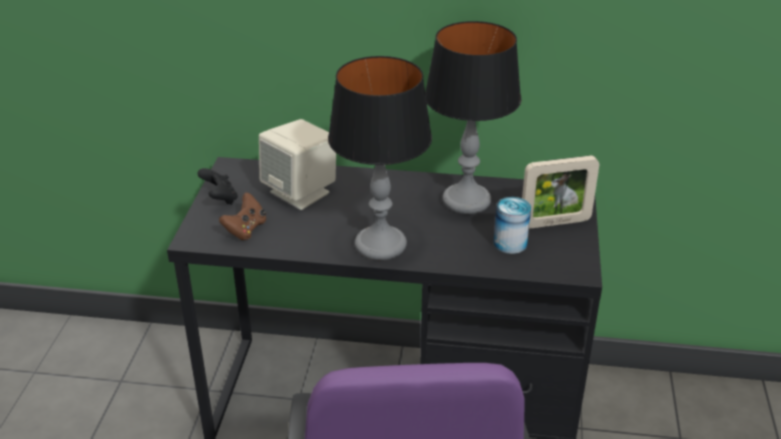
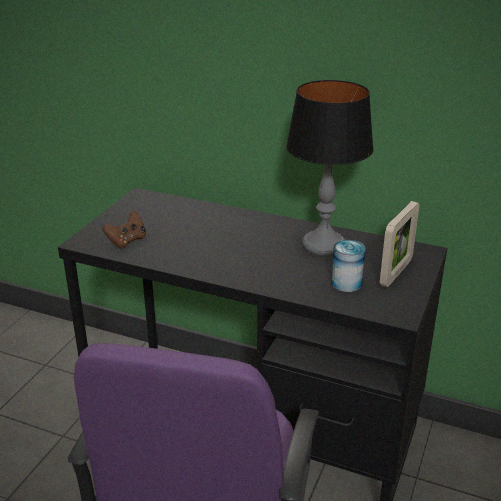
camera: 15 degrees right, 5 degrees down
black game controller [198,168,238,205] -> none
beige speaker [259,119,336,210] -> none
table lamp [328,56,432,260] -> none
picture frame [522,156,599,229] -> picture frame turned 60 degrees counterclockwise [380,201,419,287]

